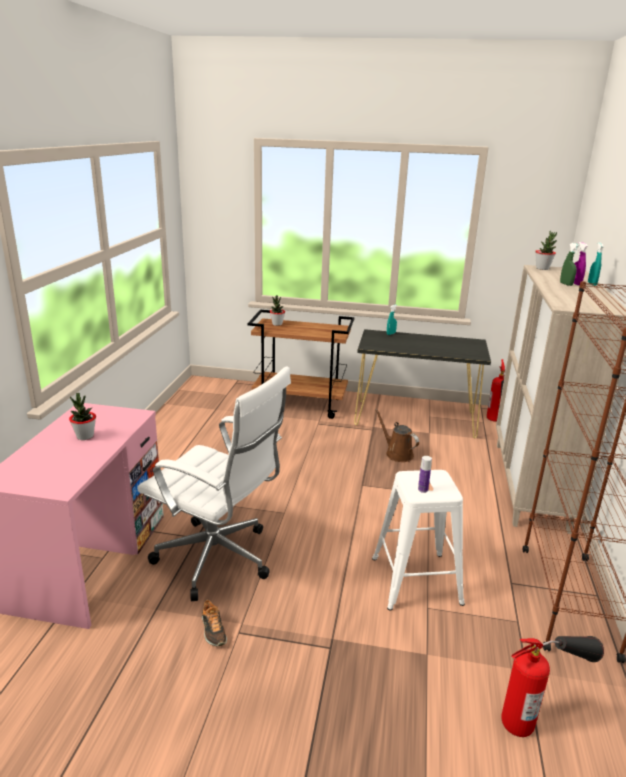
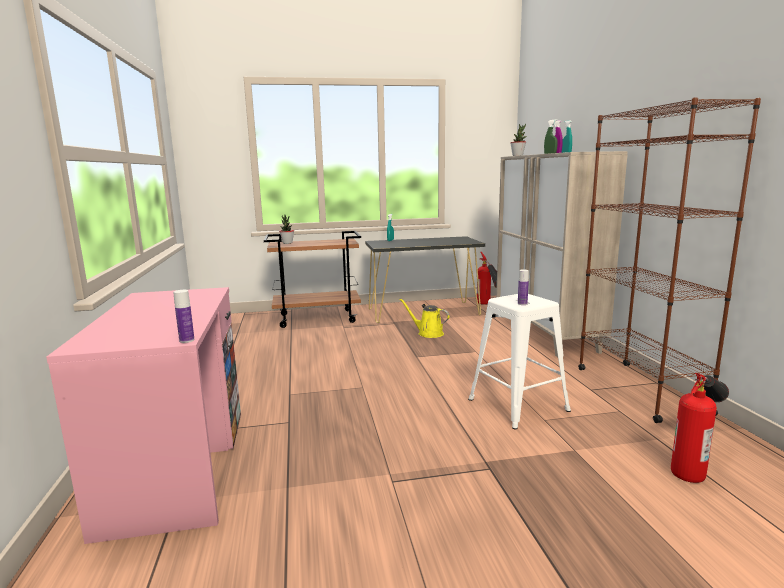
camera: 20 degrees left, 10 degrees down
potted plant [69,393,96,440] -> none
white office chair [137,367,291,601] -> none
shoe [202,599,227,646] -> none
brown watering can [375,409,419,462] -> yellow watering can [399,299,450,338]
none -> bottle [173,290,194,343]

